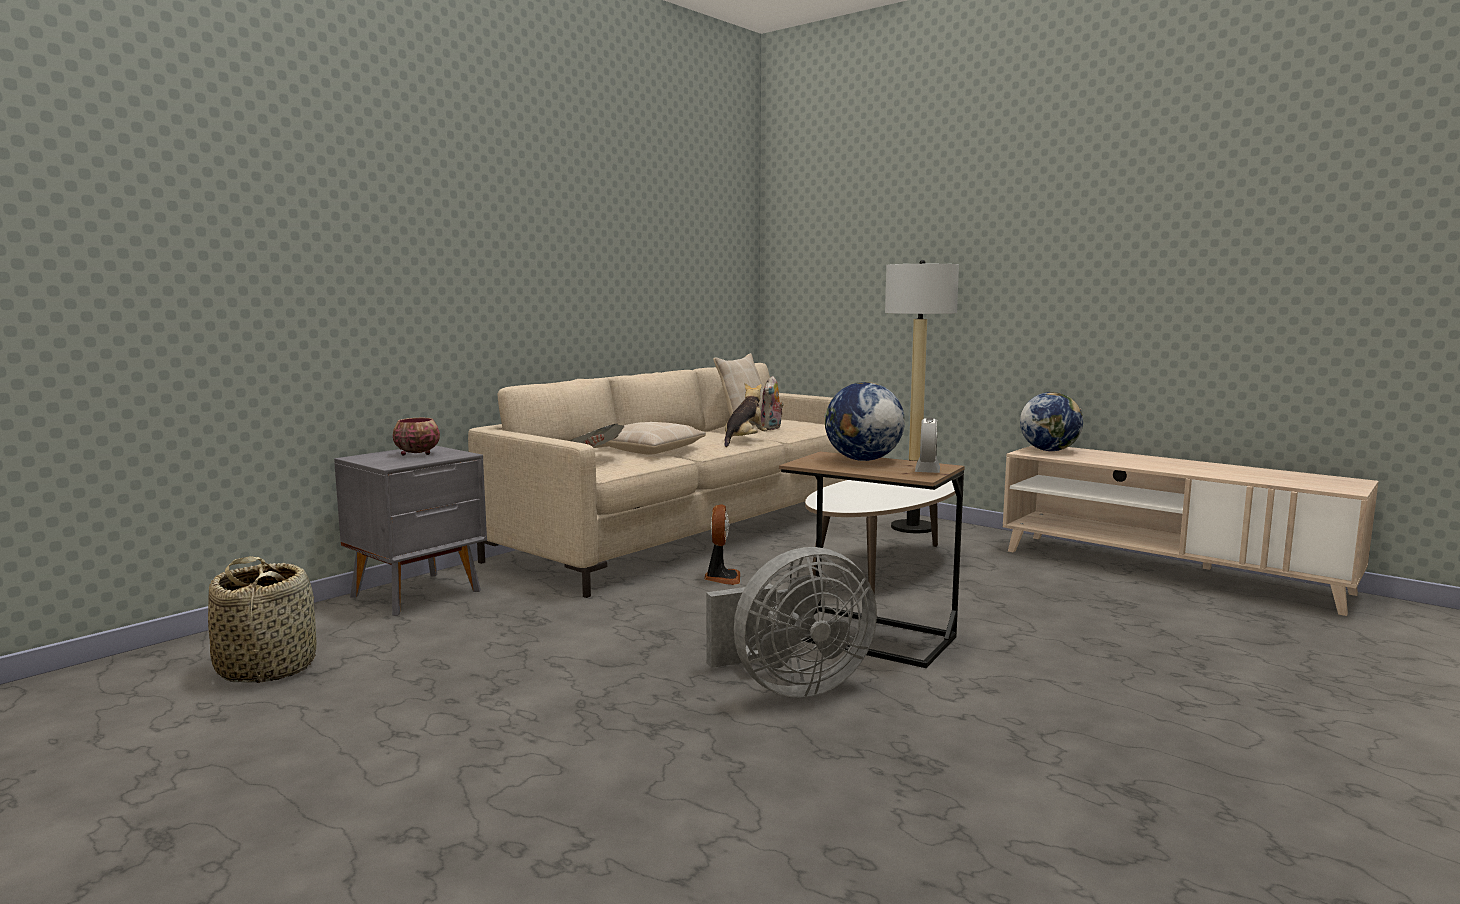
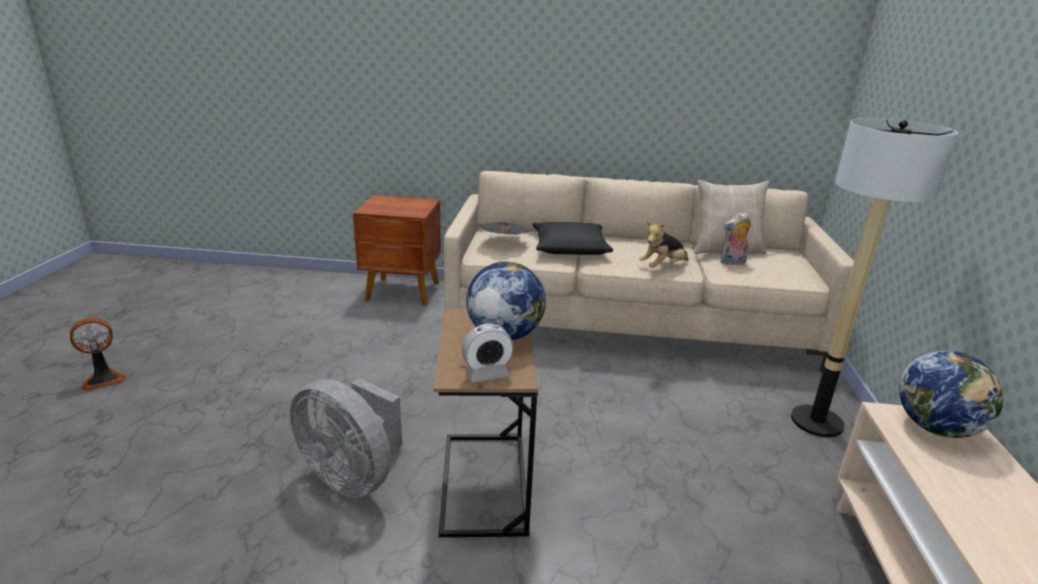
camera: 55 degrees right, 15 degrees up
basket [208,556,317,683] -> none
grey nightstand [334,446,487,616] -> brown nightstand [353,195,441,306]
bowl [393,418,440,456] -> none
beige pillow [602,422,706,454] -> black pillow [533,222,613,255]
fan [704,504,740,585] -> fan moved to [70,318,127,391]
plush toy [724,383,767,447] -> plush toy turned 150 degrees clockwise [639,222,688,268]
white coffee table [805,480,956,594] -> none

